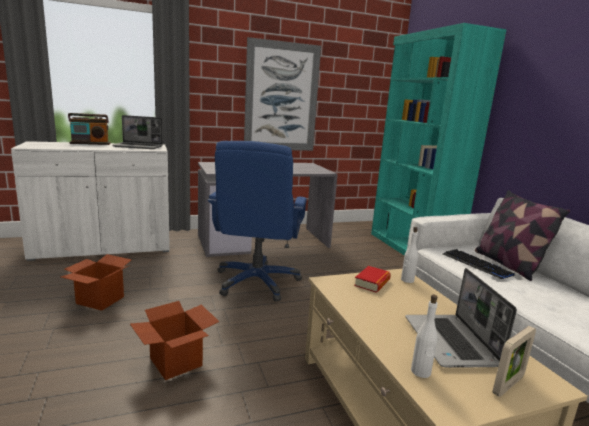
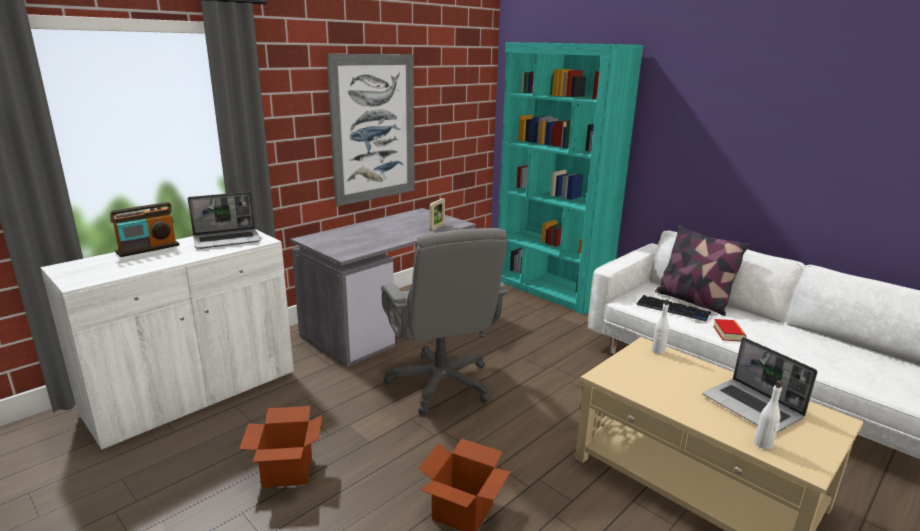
camera: 25 degrees left, 5 degrees up
blue office chair [207,141,307,301] -> grey office chair [381,228,508,415]
book [354,266,391,293] -> book moved to [713,319,746,342]
picture frame [492,326,536,397] -> picture frame moved to [429,198,445,231]

